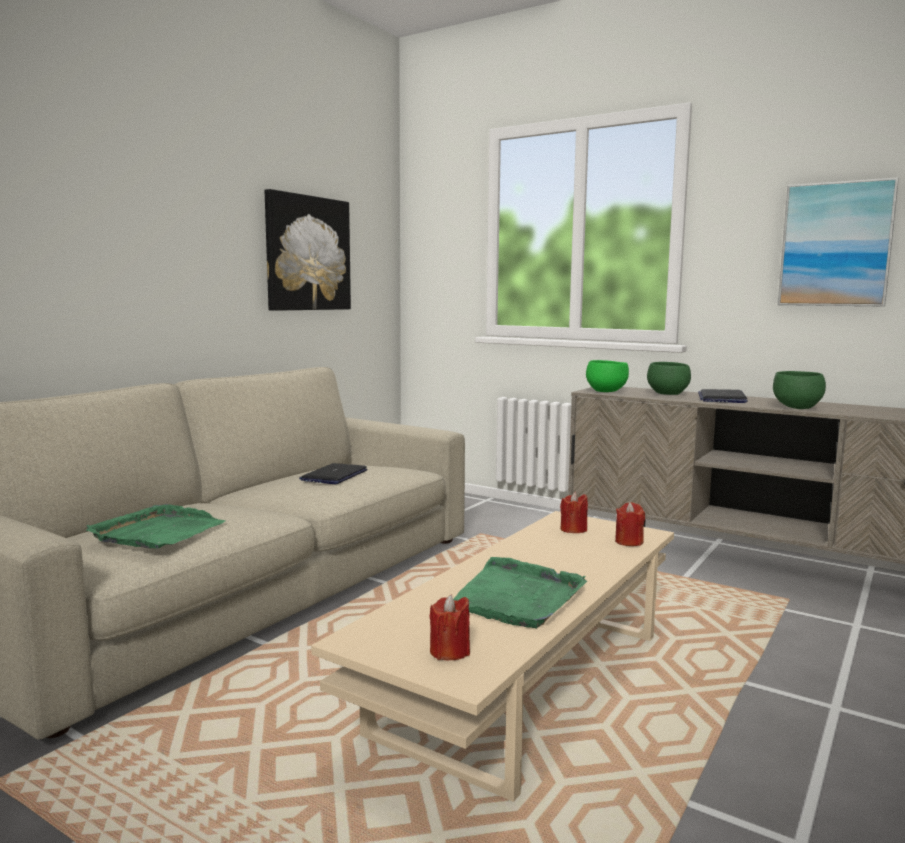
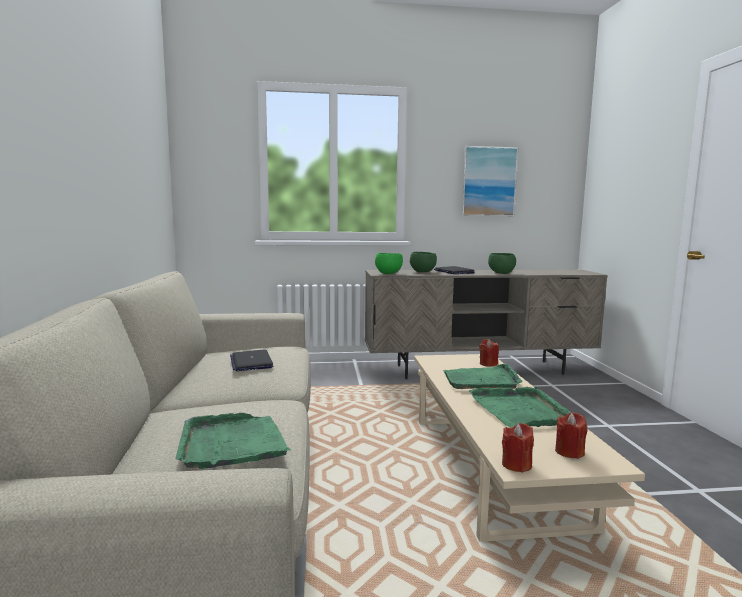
camera: 40 degrees left, 0 degrees up
picture [265,189,351,311] -> none
red candle [560,492,588,533] -> red candle moved to [502,423,534,473]
none -> green tray [443,363,523,389]

